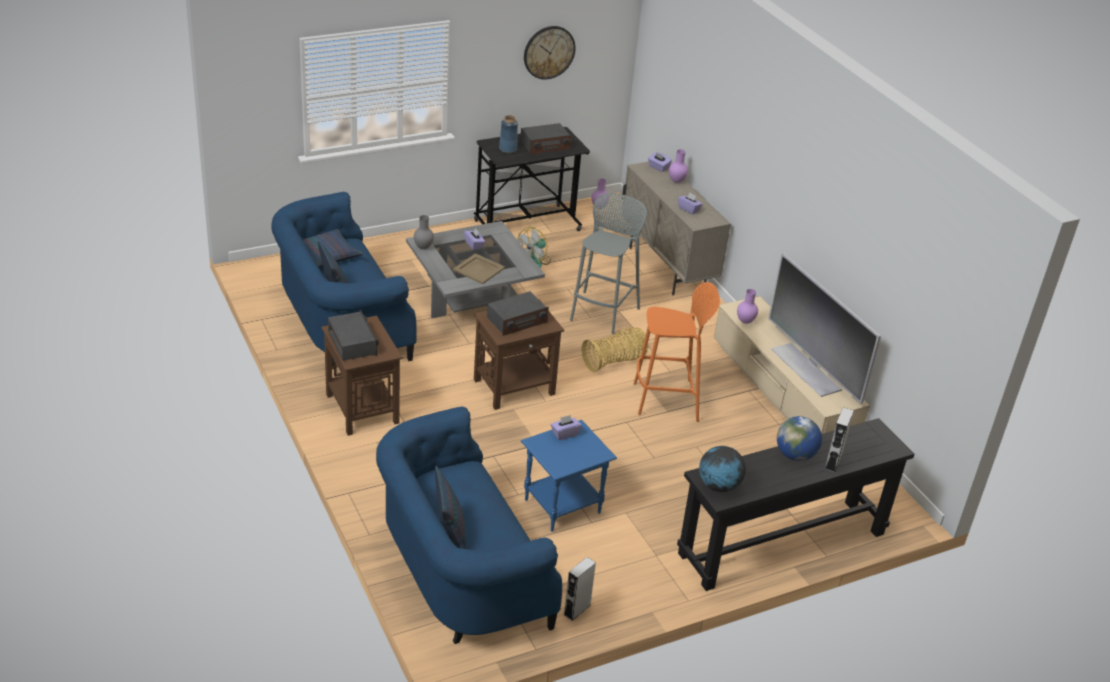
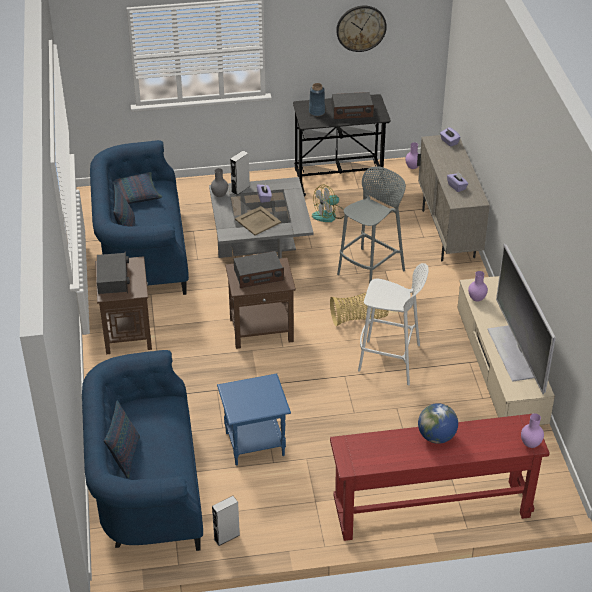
camera: 20 degrees right, 5 degrees up
purple tissue box [551,415,582,440] -> none
orange stool [634,282,720,422] -> white stool [358,263,429,385]
purple vase [669,149,688,183] -> purple vase moved to [521,413,544,448]
black console table [677,418,915,591] -> red console table [330,414,550,541]
globe [699,446,746,492] -> none
grey speaker [824,407,854,473] -> grey speaker moved to [230,150,250,195]

